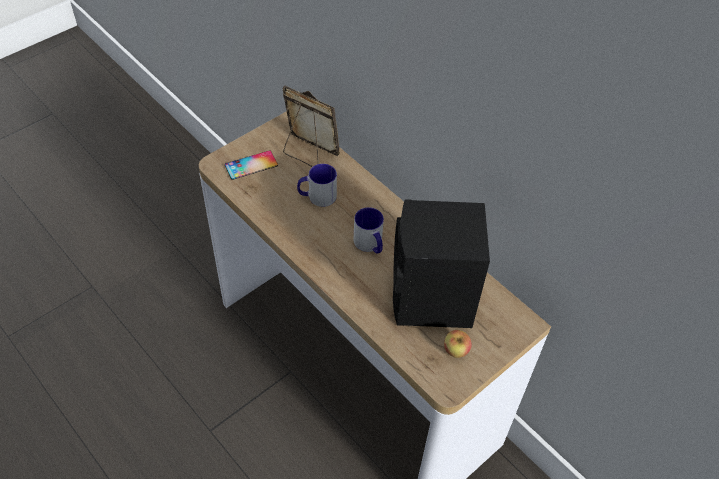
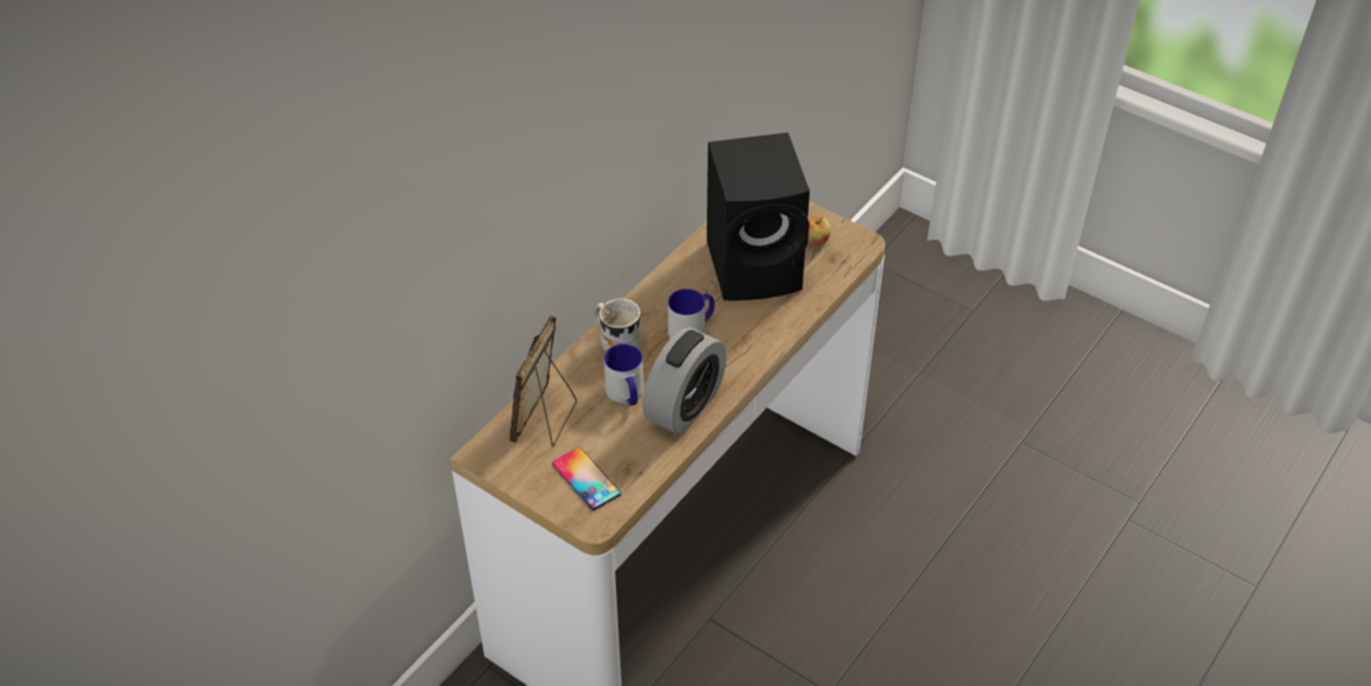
camera: 100 degrees left, 5 degrees down
none -> white mug [594,298,642,352]
none -> alarm clock [642,327,727,435]

